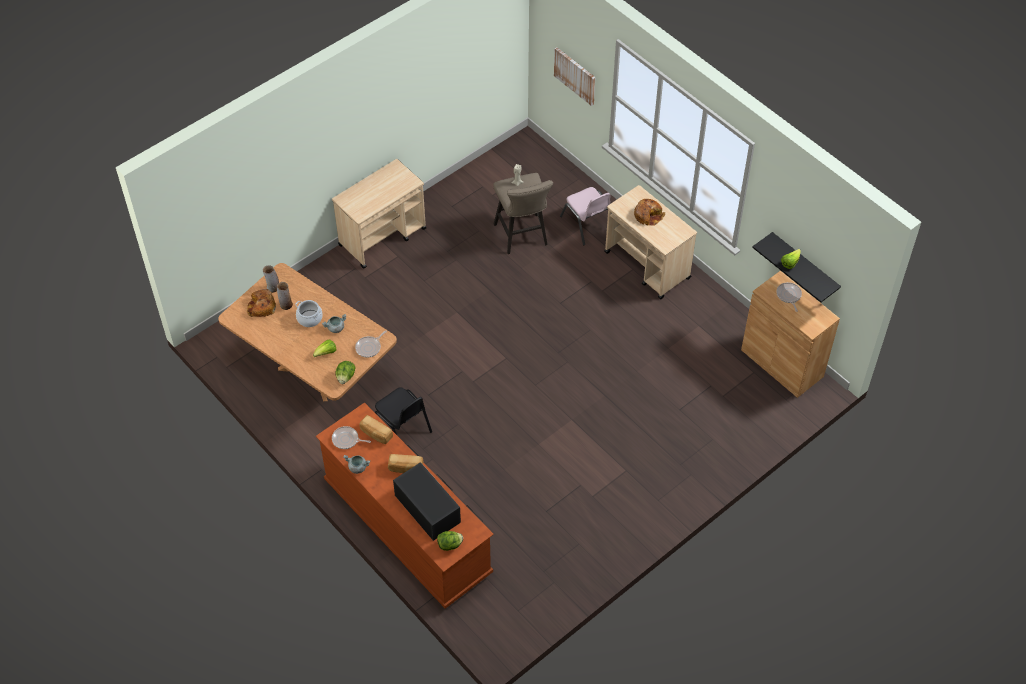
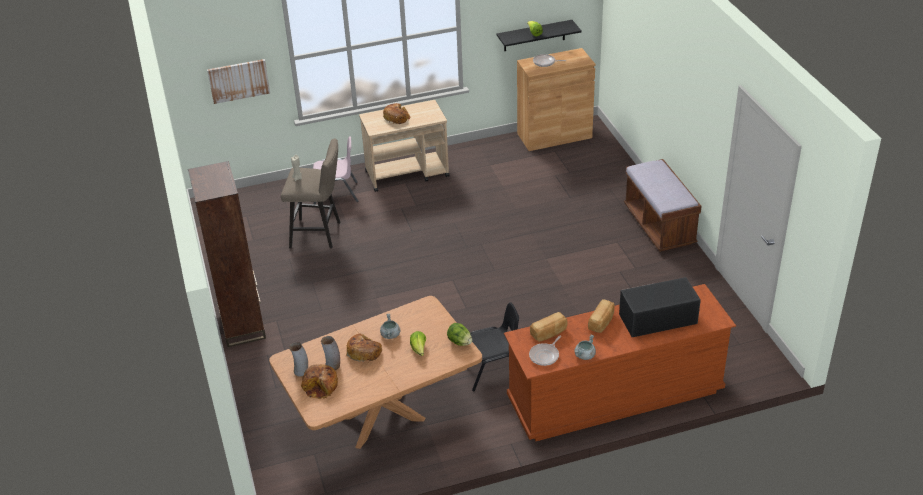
camera: 65 degrees left, 15 degrees down
cooking pot [295,300,323,327] -> bread [346,333,382,362]
beige cart [332,159,426,269] -> brown bookcase [188,161,266,347]
frying pan [355,331,387,358] -> none
lettuce [437,531,463,551] -> none
none -> brown bench [624,159,702,252]

